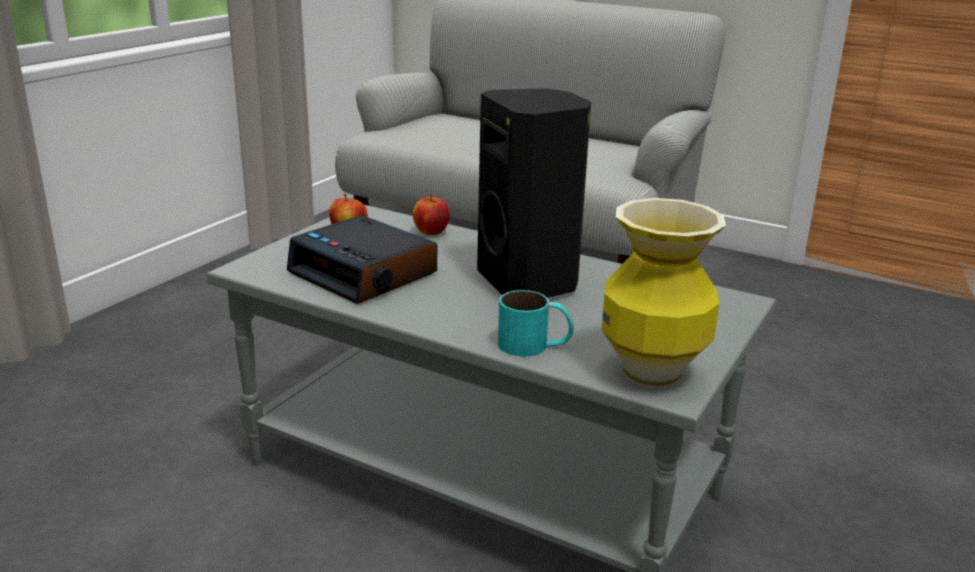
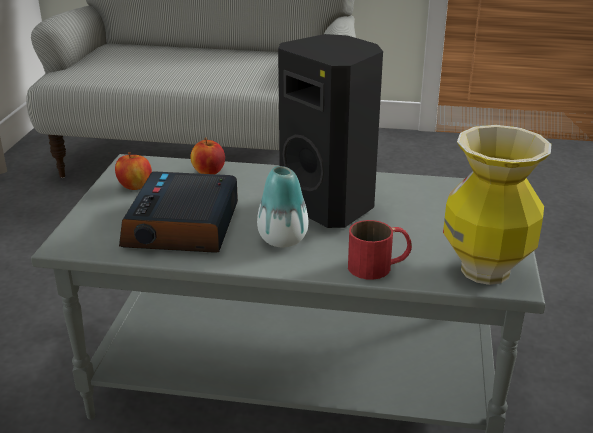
camera: 20 degrees left, 5 degrees up
alarm clock [287,216,437,304] -> alarm clock turned 75 degrees clockwise [119,171,238,253]
turquoise mug [498,290,574,357] -> red mug [348,220,412,280]
none -> vase [257,166,309,247]

